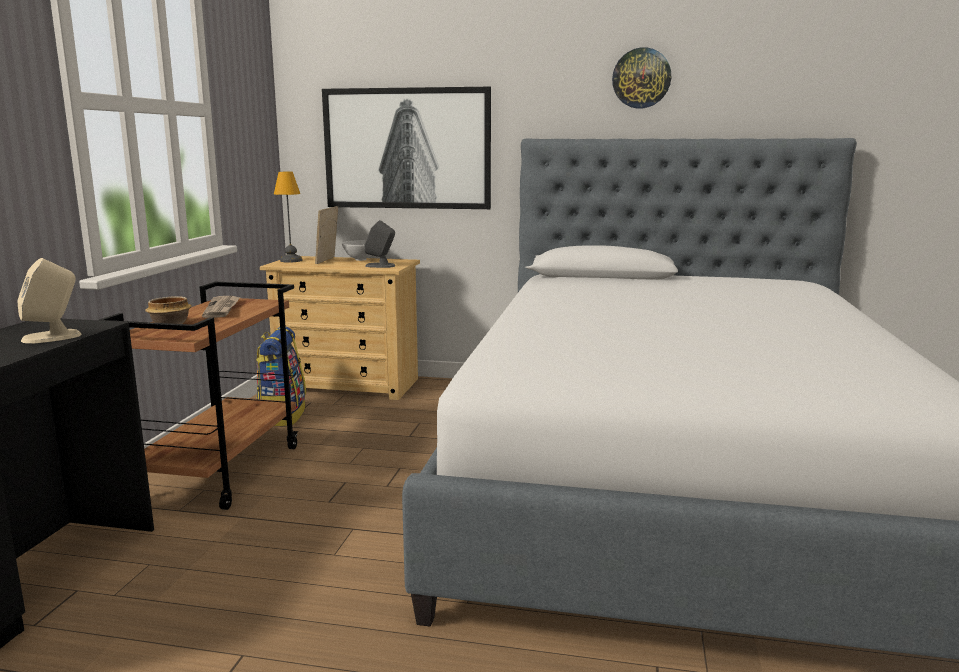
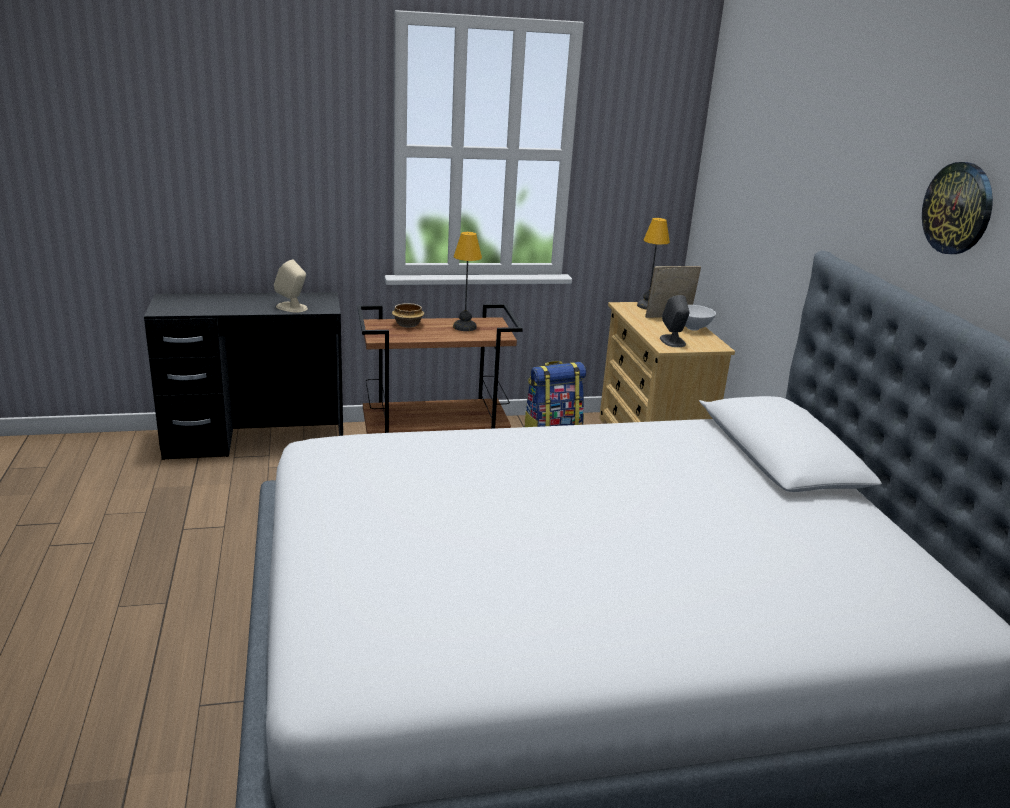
camera: 65 degrees right, 10 degrees up
newspaper [202,296,240,318] -> table lamp [453,232,482,331]
picture [322,87,491,209] -> none

